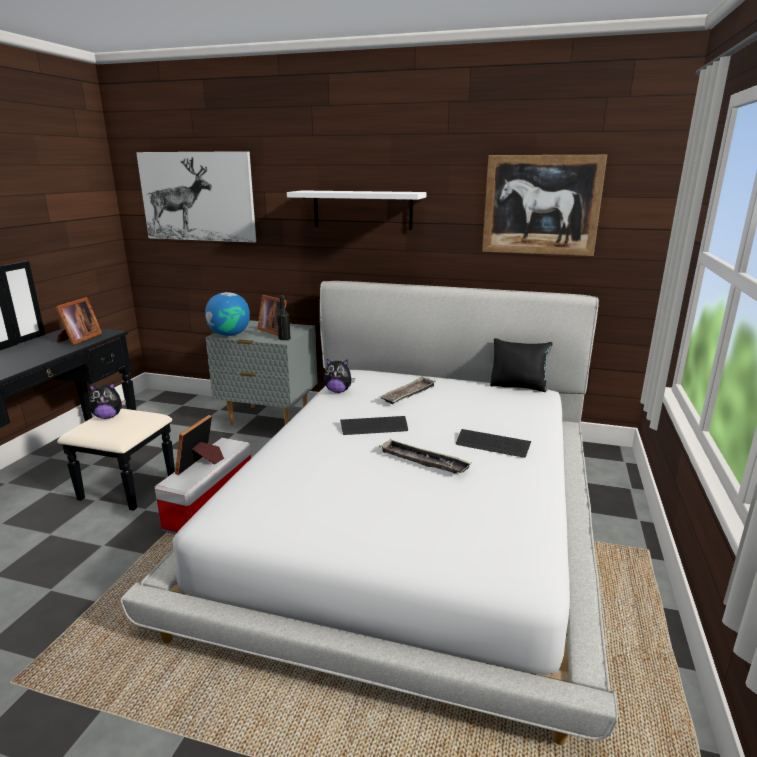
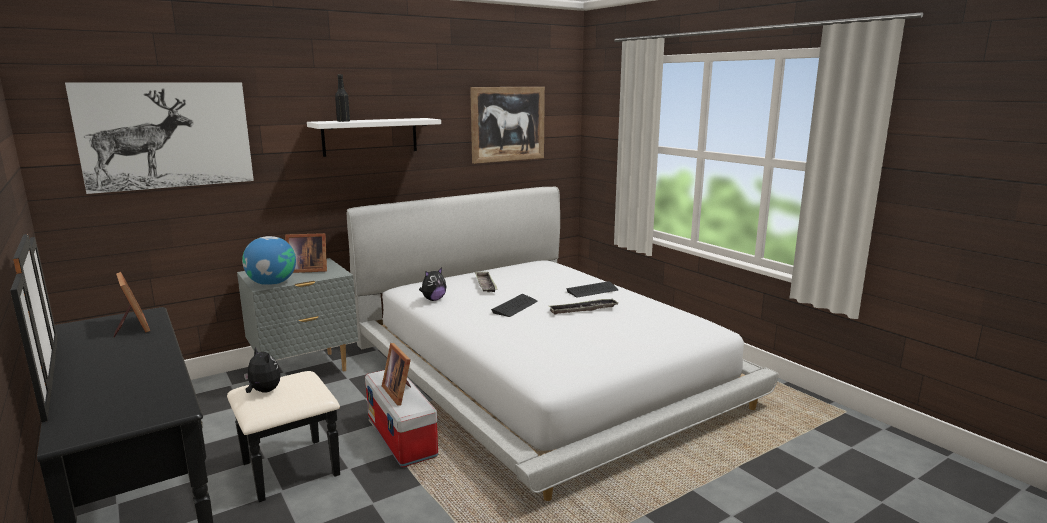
camera: 50 degrees left, 5 degrees down
plush toy [89,382,126,419] -> plush toy turned 75 degrees counterclockwise [244,347,280,393]
black bottle [277,295,291,341] -> black bottle moved to [335,74,350,122]
black pillow [490,338,553,392] -> none

